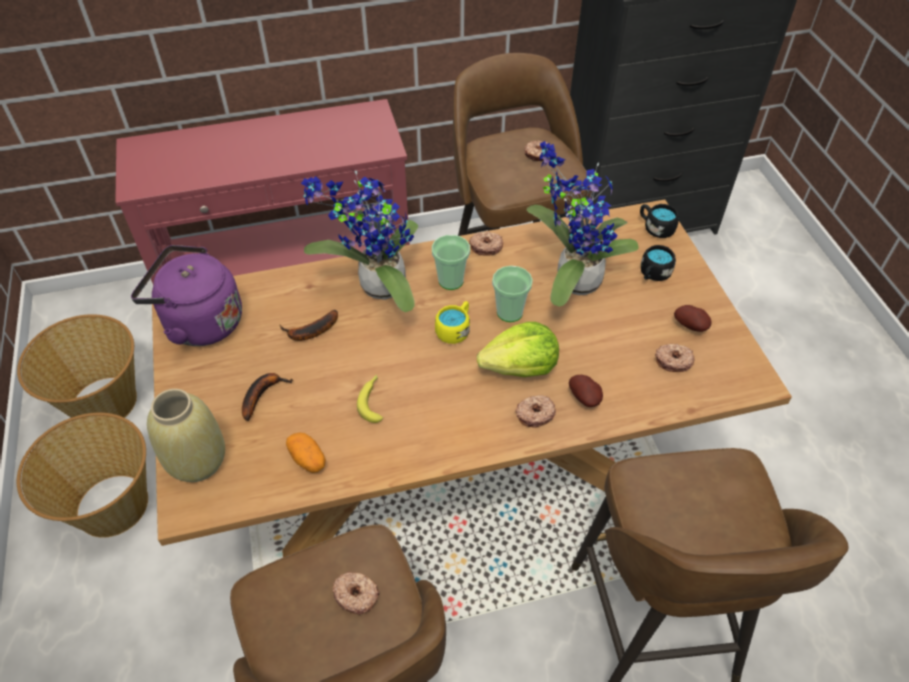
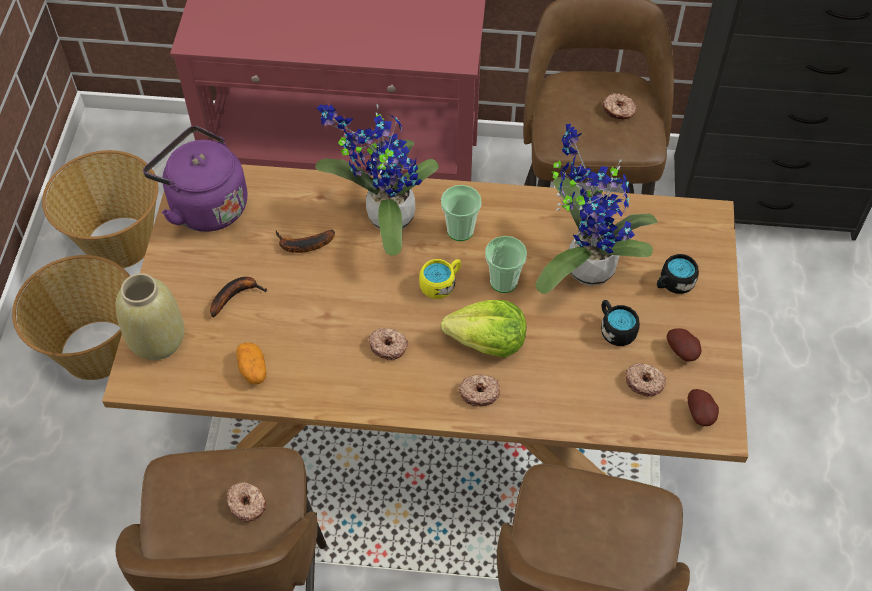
camera: 20 degrees right, 5 degrees up
banana [357,375,383,423] -> none
donut [469,232,503,256] -> donut moved to [368,328,408,360]
potato [569,375,603,407] -> potato moved to [688,389,719,426]
black mug [640,204,679,238] -> black mug moved to [601,300,640,346]

